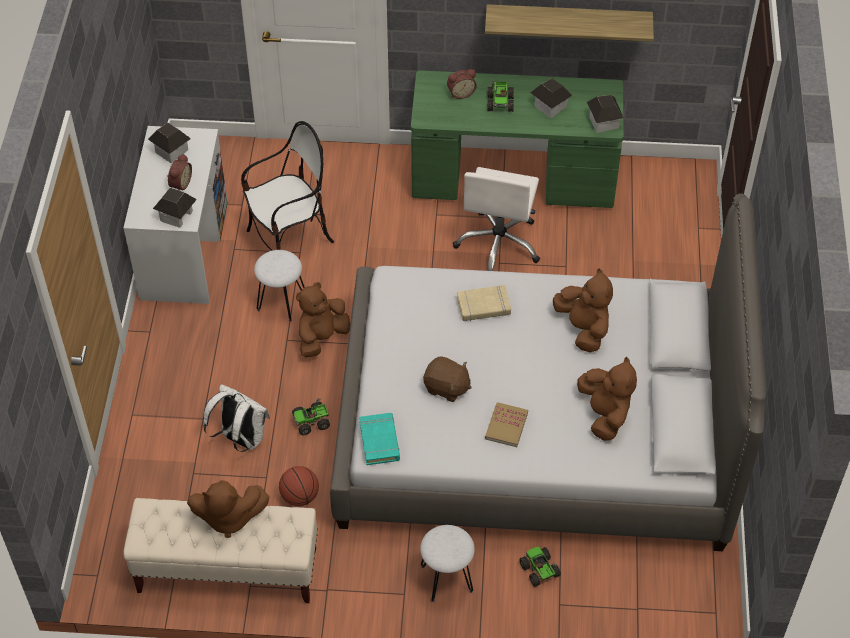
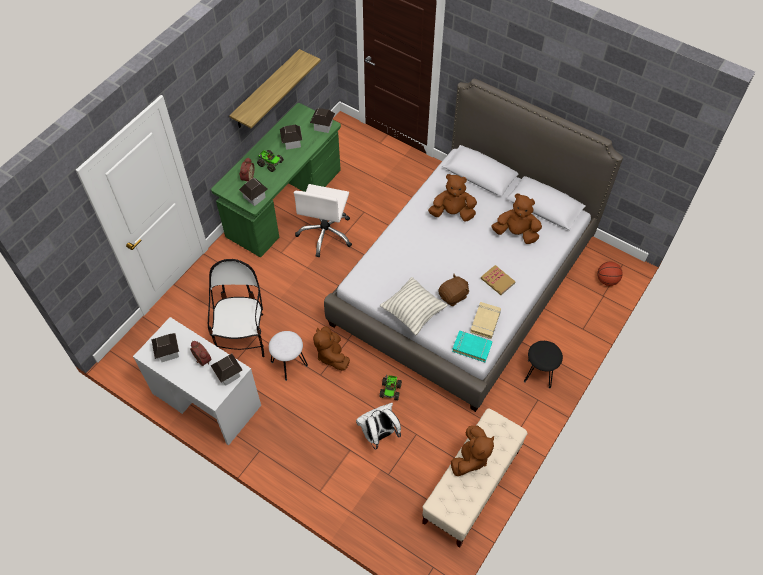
camera: 60 degrees left, 5 degrees up
basketball [279,466,319,506] -> basketball moved to [597,262,623,286]
white stool [420,525,475,602] -> black stool [524,341,563,389]
white office chair [453,167,540,271] -> white office chair turned 60 degrees clockwise [294,184,352,257]
beige book [457,285,511,321] -> beige book moved to [470,302,501,339]
toy truck [519,547,561,587] -> none
none -> toy house [239,178,268,206]
none -> pillow [380,277,448,335]

